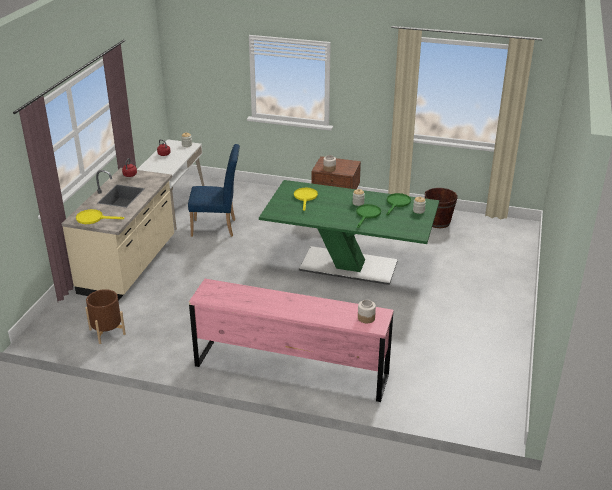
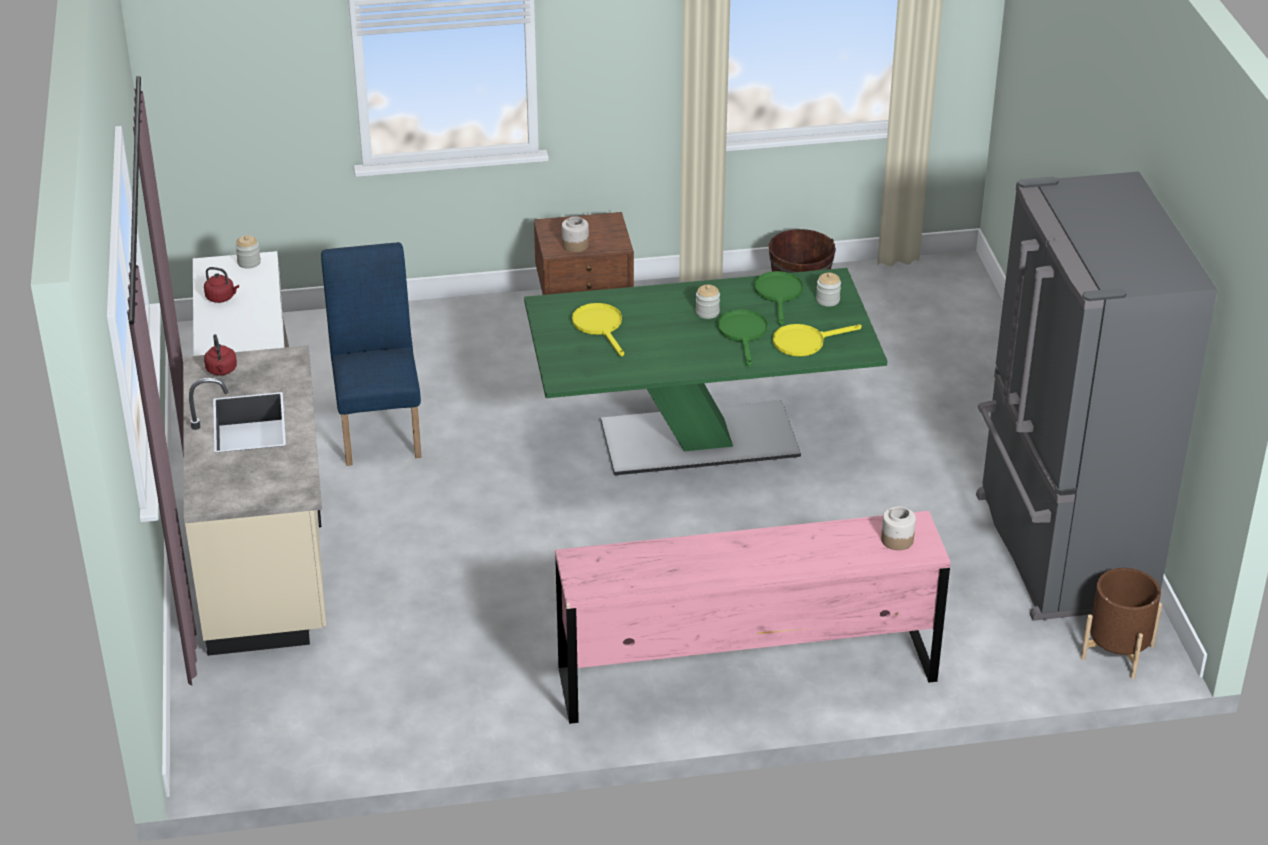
camera: 25 degrees left, 5 degrees up
yellow frying pan [76,209,124,224] -> yellow frying pan moved to [773,324,862,357]
brown planter [85,289,126,344] -> brown planter moved to [1081,568,1162,679]
blue chair [188,144,240,237] -> blue chair turned 75 degrees counterclockwise [321,242,421,466]
none -> grey fridge [976,171,1217,621]

